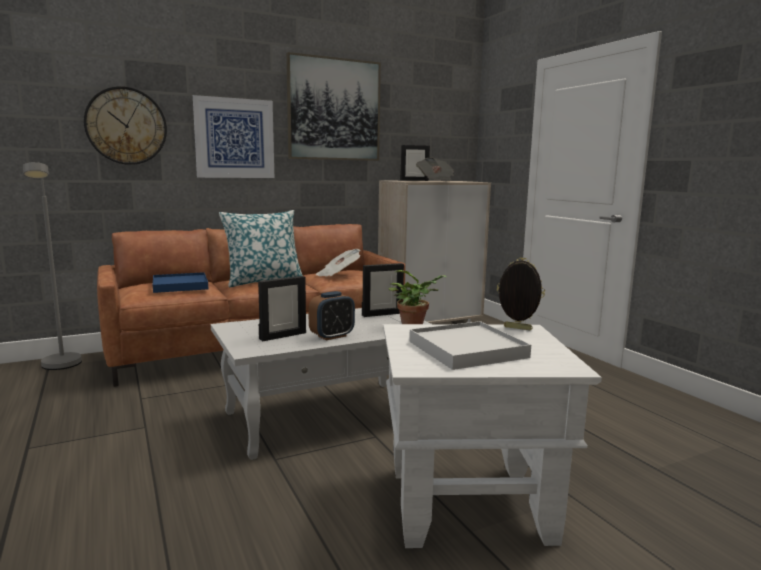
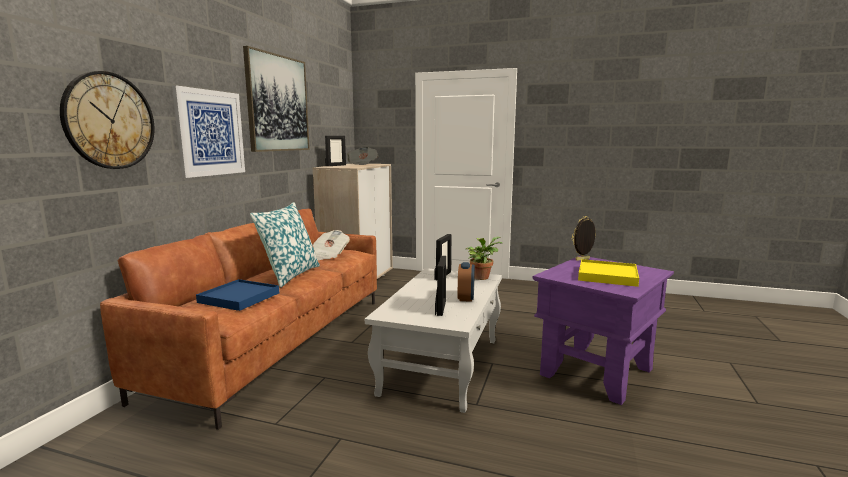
camera: 45 degrees left, 0 degrees up
grey floor lamp [23,162,82,370] -> none
white side table [383,324,602,548] -> purple side table [533,255,674,405]
white tray [409,321,531,370] -> yellow tray [578,259,639,287]

